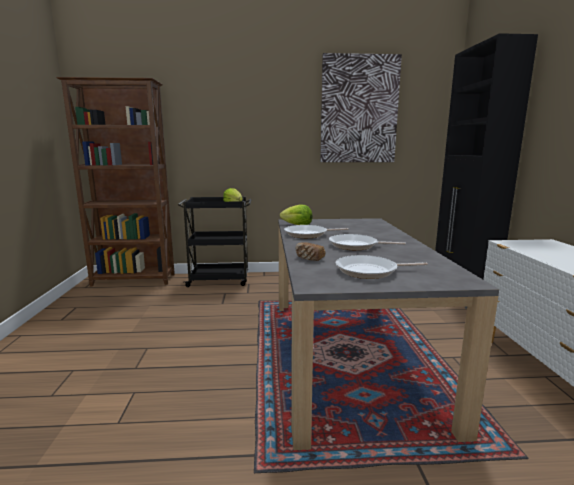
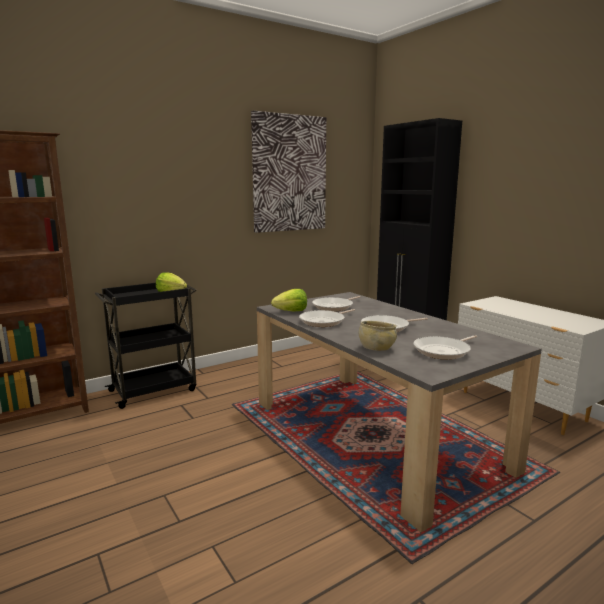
camera: 30 degrees left, 0 degrees up
bread [296,242,326,261] -> beige bowl [359,321,397,351]
none -> frying pan [312,296,360,311]

